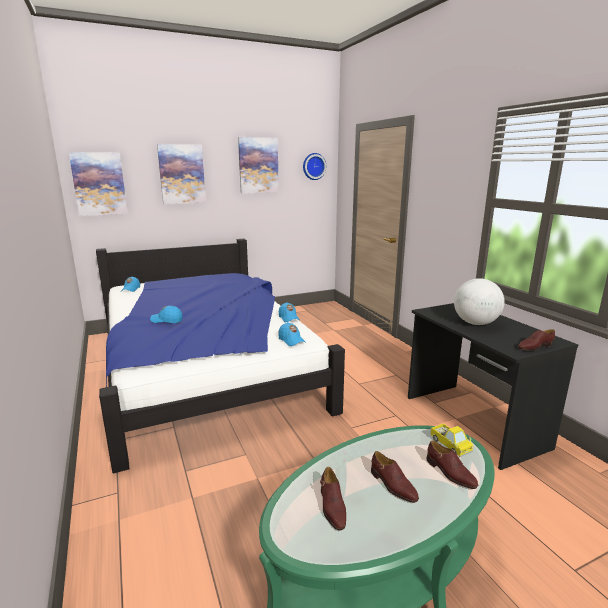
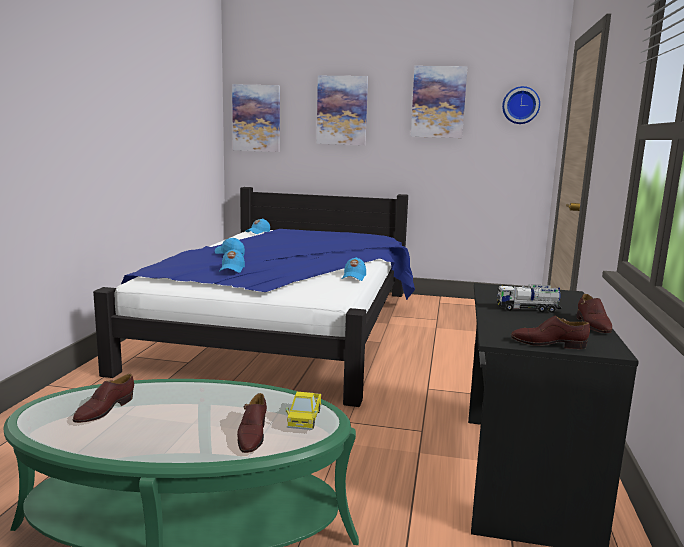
camera: 35 degrees right, 5 degrees down
blue cap [278,323,306,346] -> blue cap moved to [219,249,245,273]
brown shoe [371,451,419,503] -> brown shoe moved to [576,294,612,333]
globe [454,278,505,325] -> toy truck [497,284,561,313]

